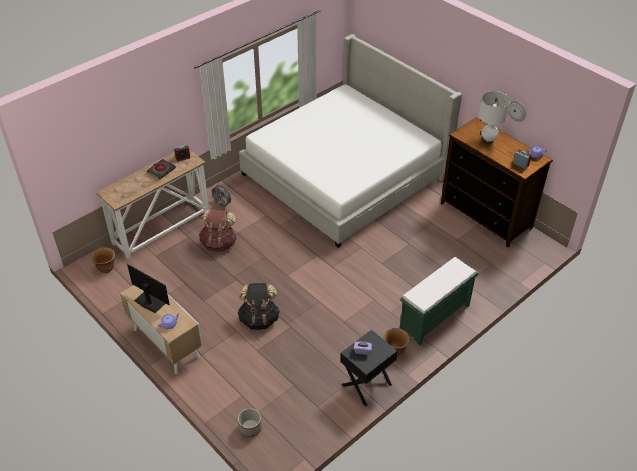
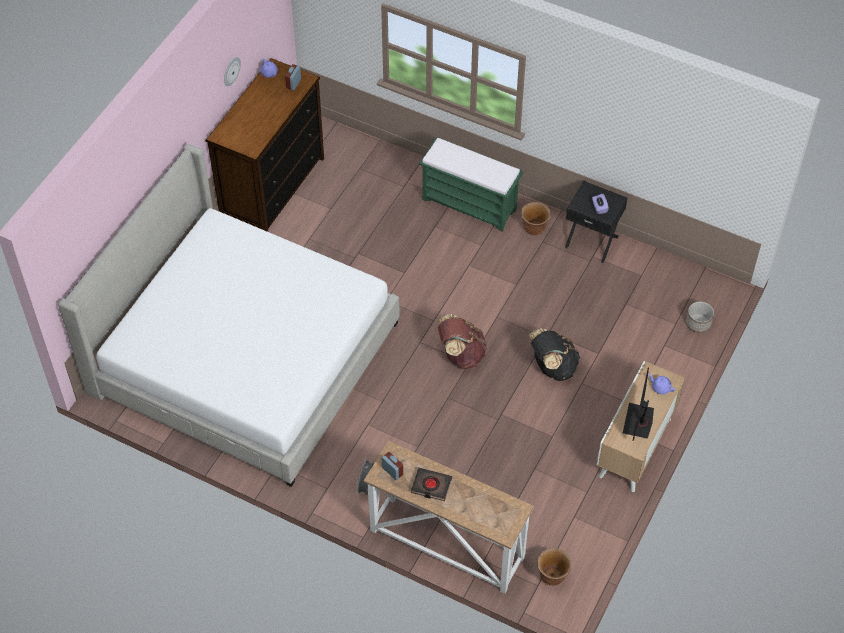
camera: 110 degrees left, 10 degrees up
brown backpack [199,209,237,252] -> brown backpack moved to [438,314,487,369]
white table lamp [479,91,510,144] -> none

